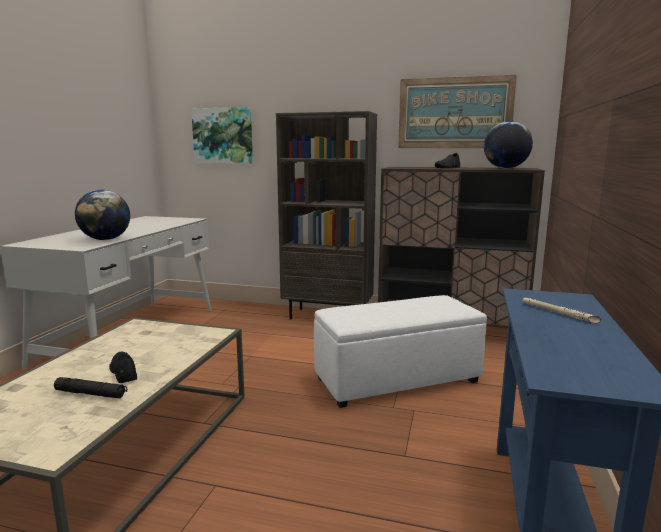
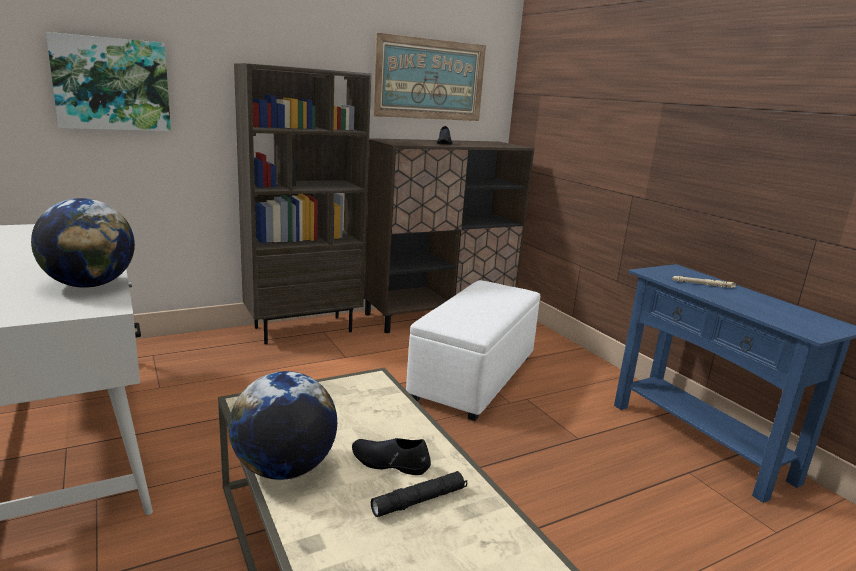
camera: 45 degrees left, 5 degrees up
globe [484,121,533,168] -> globe moved to [229,371,337,480]

